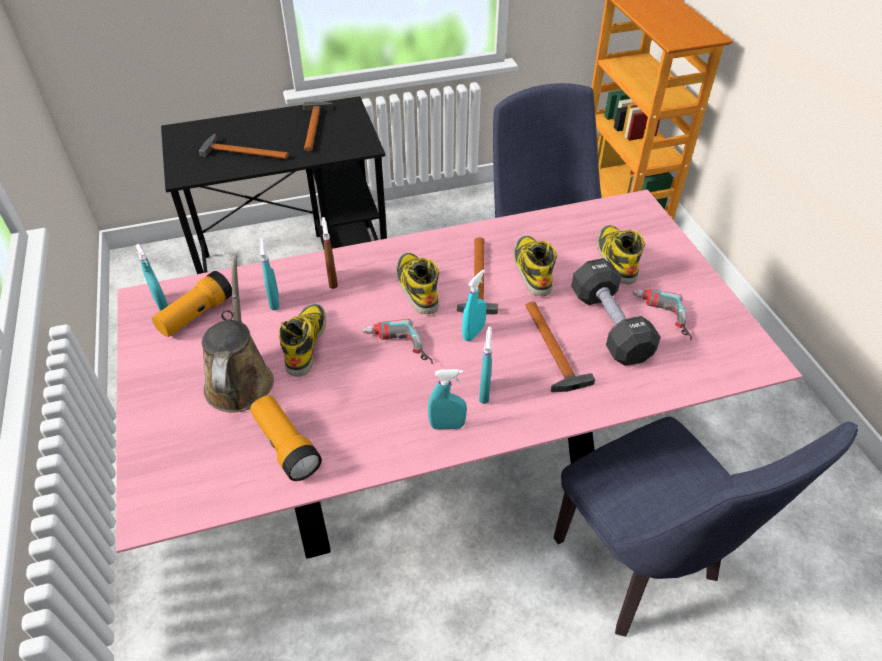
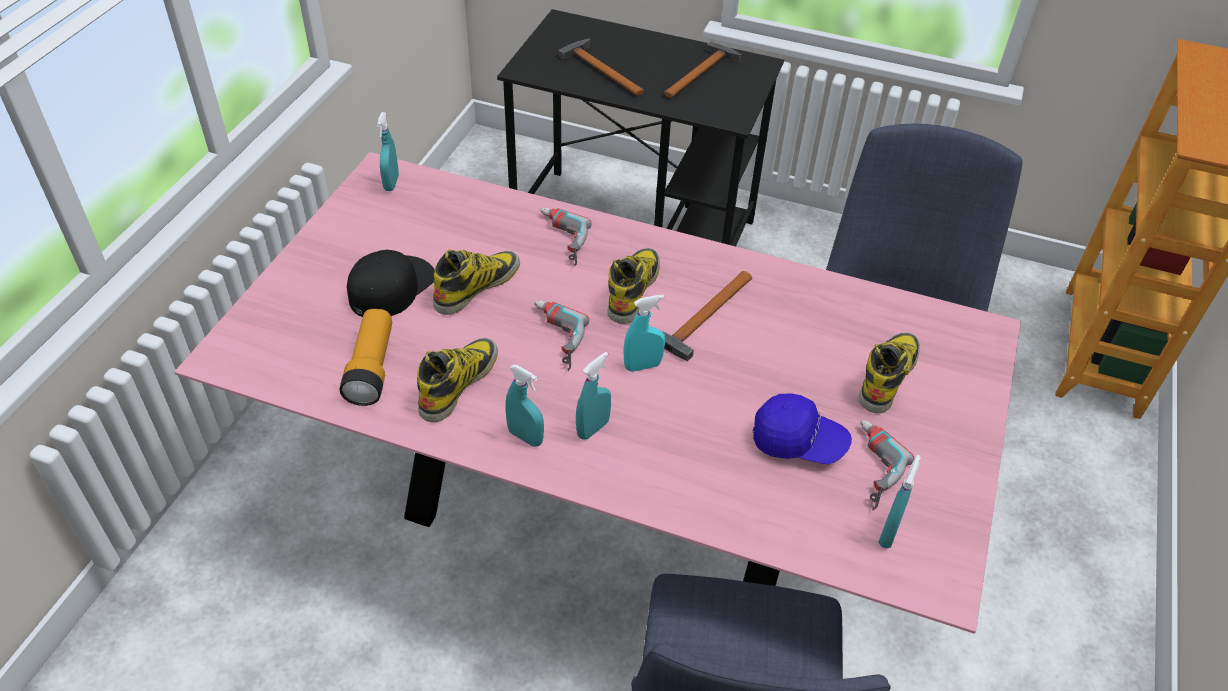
camera: 35 degrees right, 0 degrees up
flashlight [152,271,232,337] -> none
brown watering can [202,255,274,412] -> black cap [347,250,435,317]
turquoise spray bottle [260,237,279,310] -> turquoise spray bottle moved to [878,455,921,548]
brown spray bottle [322,217,338,289] -> power drill [540,207,591,266]
boot [513,235,557,296] -> boot moved to [417,338,498,422]
hammer [525,302,595,392] -> none
black dumbbell [571,258,661,366] -> blue cap [753,393,852,464]

